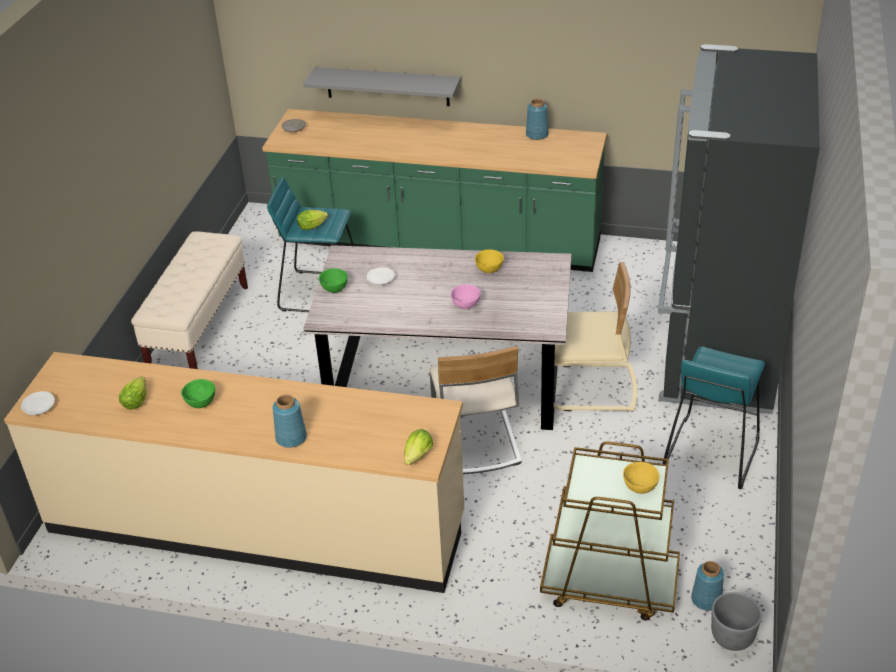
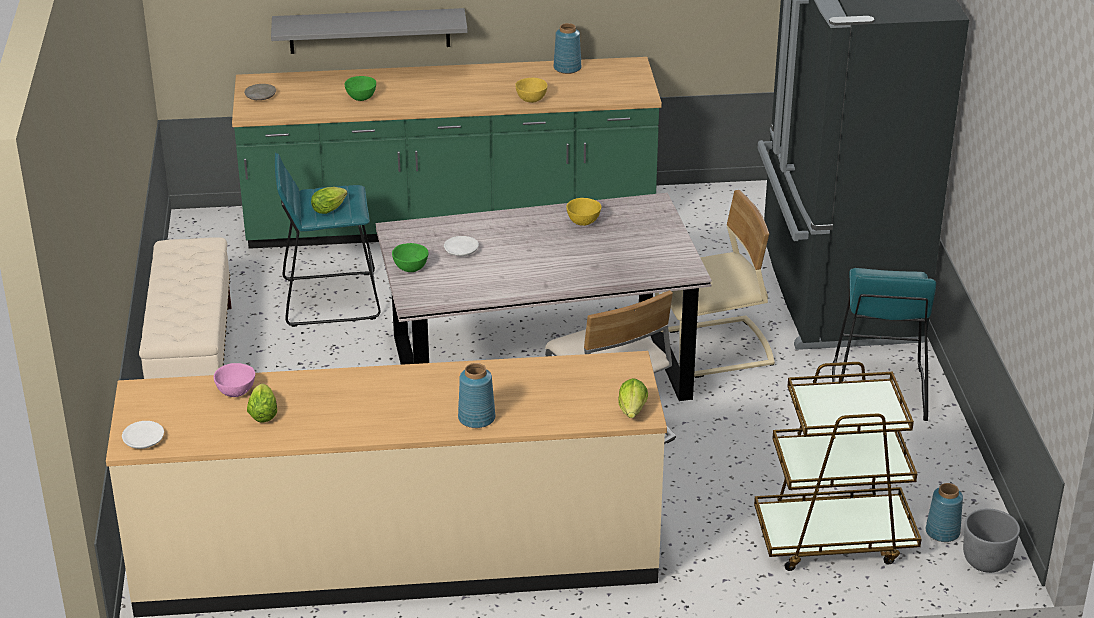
camera: 20 degrees left, 5 degrees down
green bowl [181,379,215,408] -> green bowl moved to [345,76,376,101]
pink bowl [451,284,481,309] -> pink bowl moved to [214,363,255,397]
yellow bowl [623,462,659,494] -> yellow bowl moved to [515,78,548,103]

